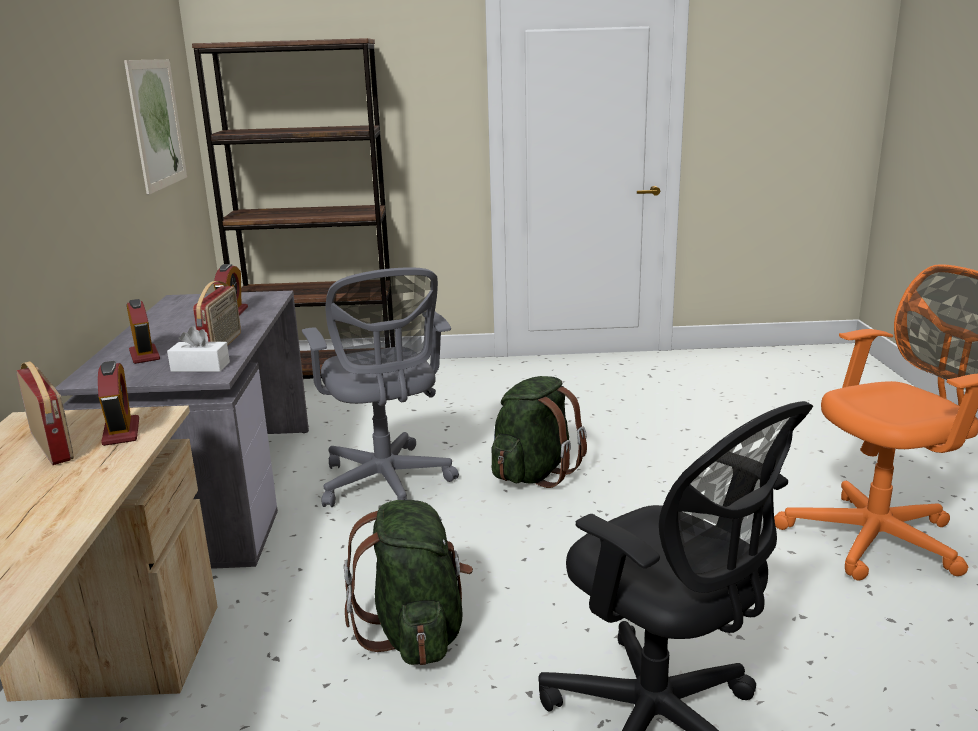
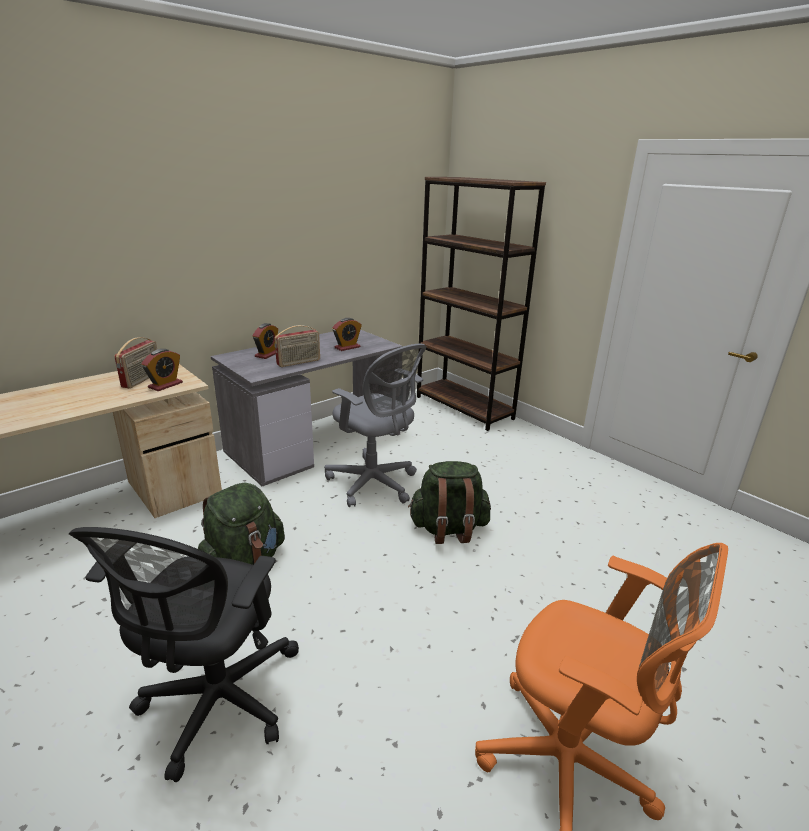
camera: 50 degrees right, 5 degrees up
picture [124,59,187,195] -> none
white tissue box [167,326,230,372] -> none
grey office chair [302,267,459,507] -> grey office chair turned 75 degrees counterclockwise [324,343,427,507]

